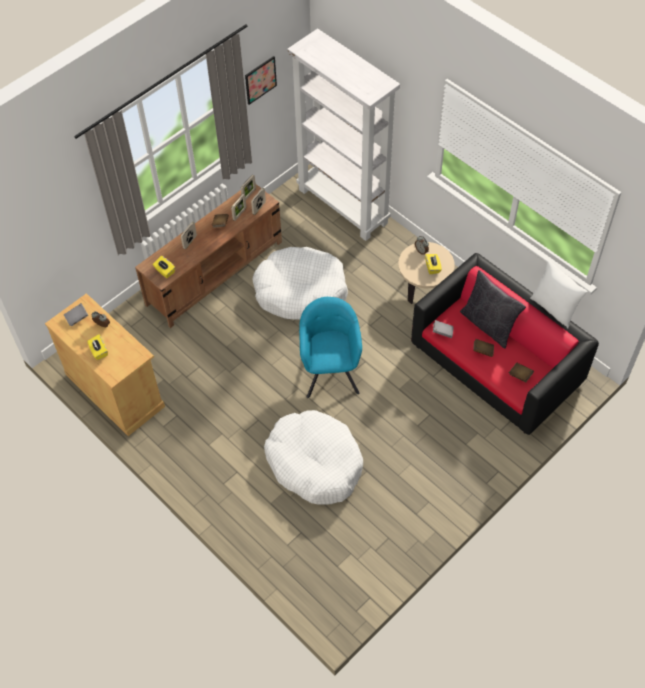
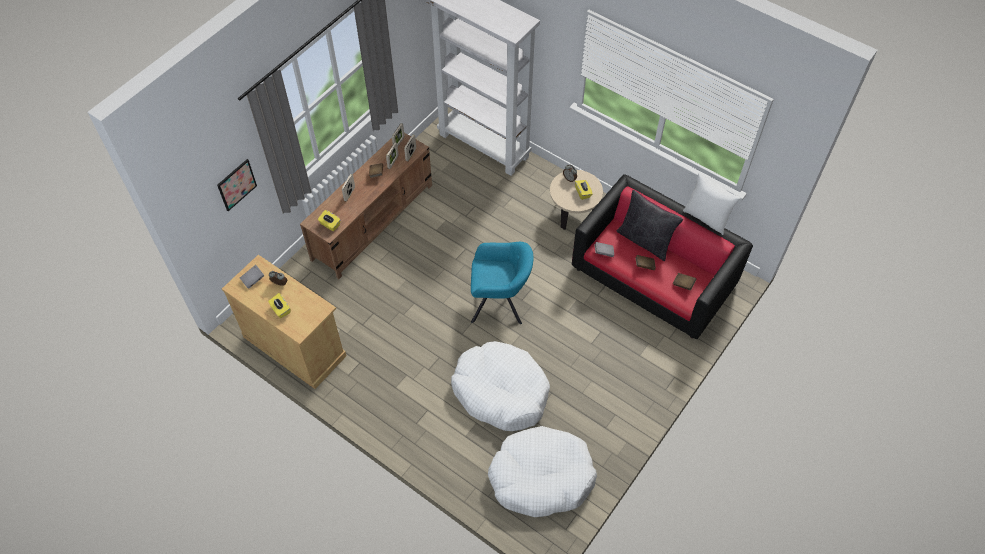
camera: 10 degrees left, 0 degrees up
picture [245,56,277,105] -> picture moved to [217,159,257,211]
white dog bed [252,247,348,320] -> white dog bed moved to [488,426,597,517]
turquoise armchair [299,297,362,398] -> turquoise armchair turned 105 degrees clockwise [471,242,534,324]

